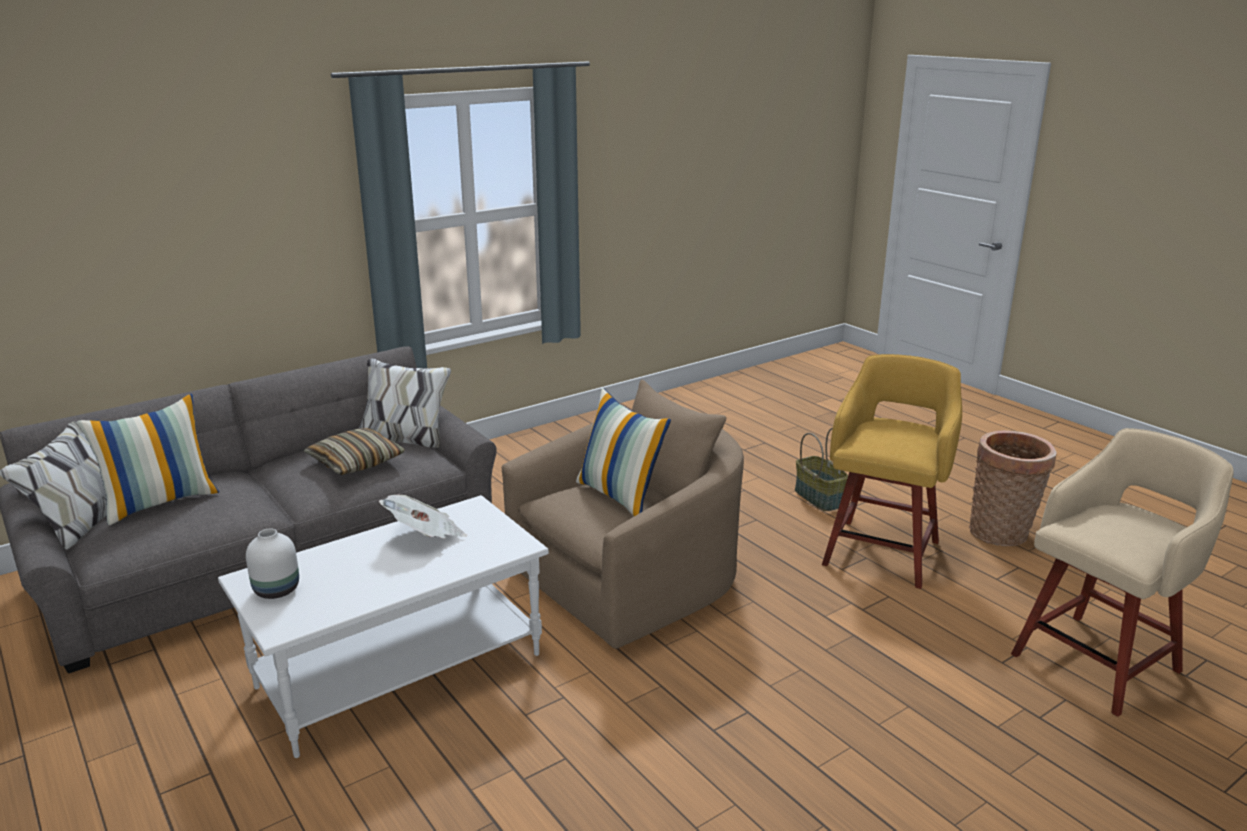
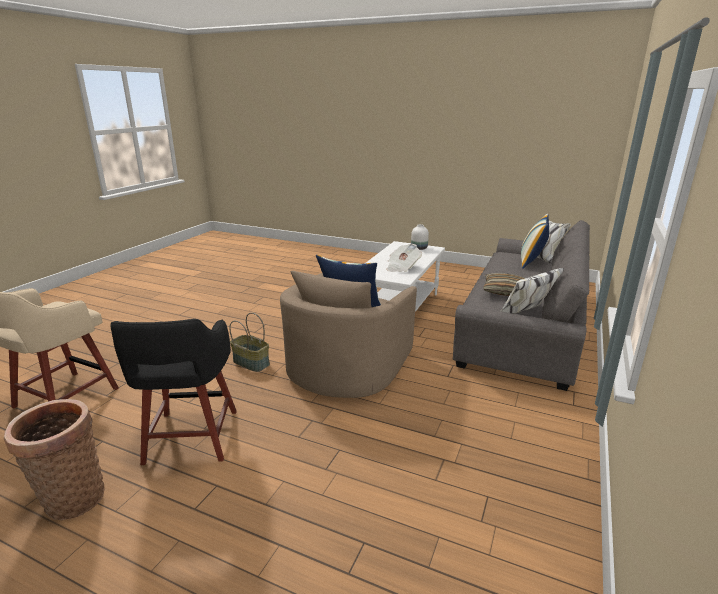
camera: 150 degrees right, 0 degrees up
basket [795,428,848,511] -> basket moved to [229,313,270,372]
yellow stool [822,354,962,589] -> black stool [111,319,237,465]

